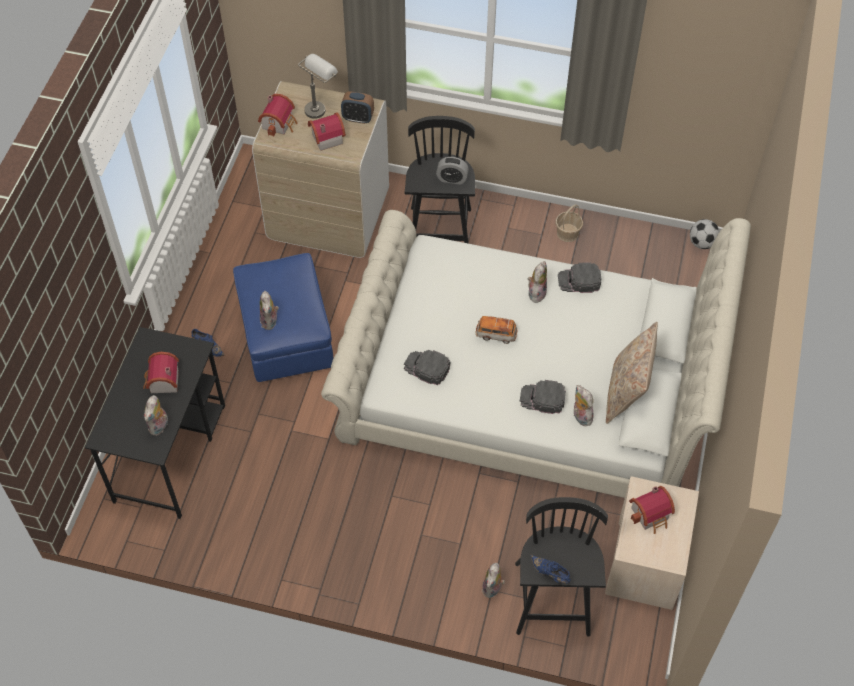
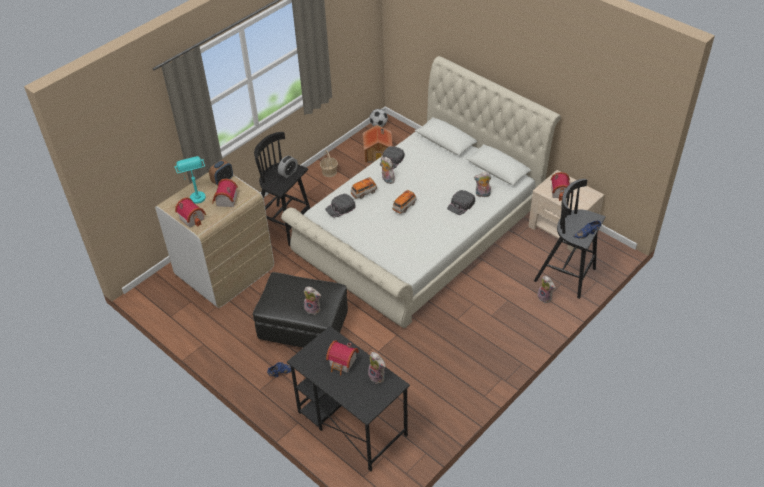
camera: 60 degrees left, 10 degrees down
blue ottoman [233,253,333,382] -> black ottoman [253,272,348,348]
grey table lamp [298,54,338,119] -> turquoise table lamp [174,156,206,204]
black cap [404,350,450,385] -> black cap moved to [325,193,355,218]
beige pillow [606,322,658,424] -> none
none -> toy car [351,177,377,199]
none -> toy house [363,125,393,163]

